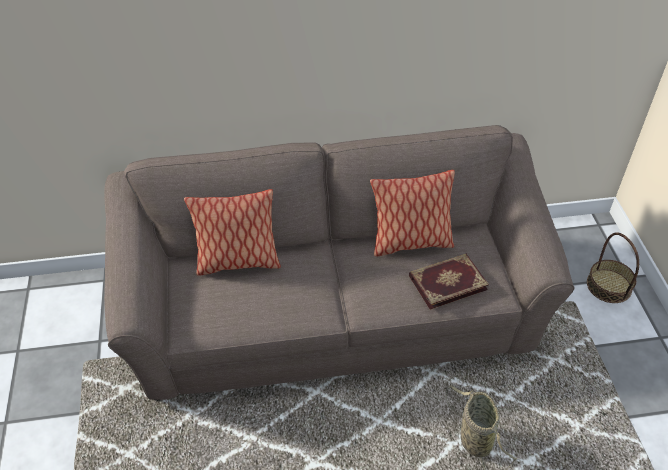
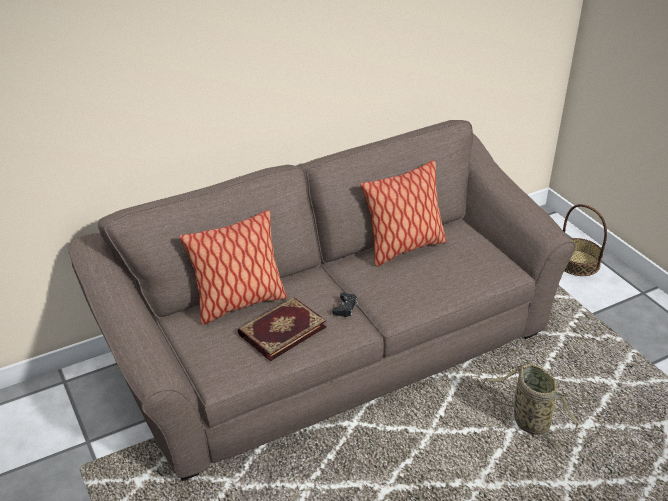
camera: 20 degrees left, 10 degrees down
book [409,254,489,309] -> book moved to [238,297,326,361]
none -> black game controller [332,292,358,317]

